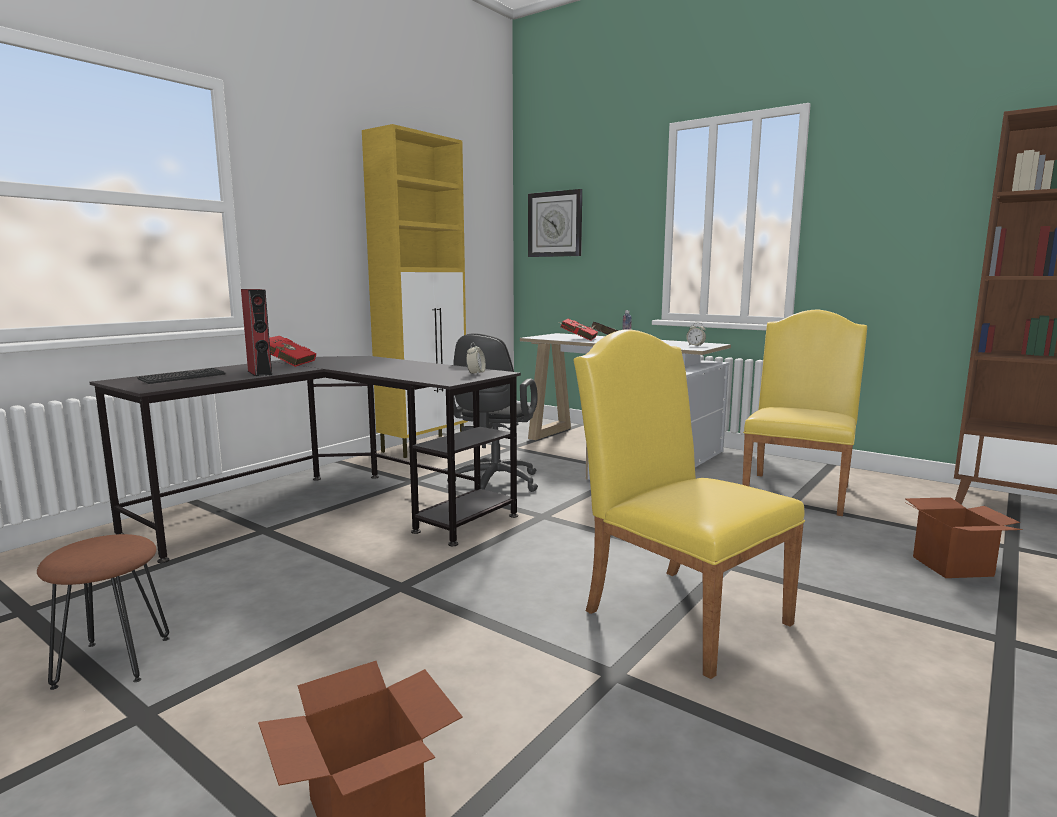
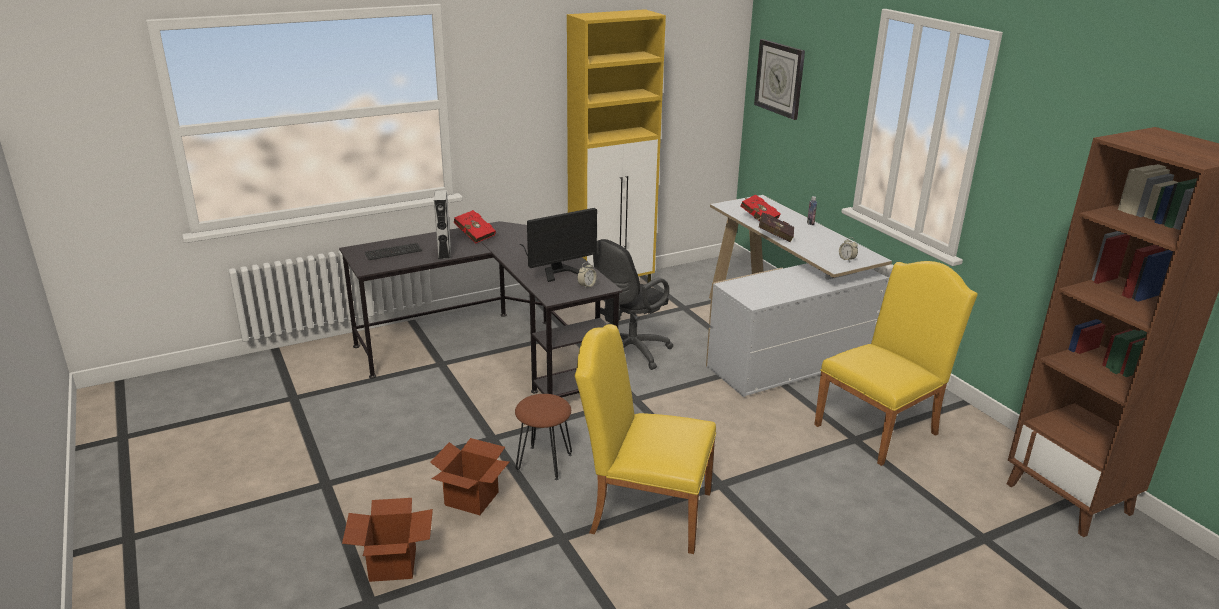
camera: 25 degrees right, 15 degrees up
brown stool [37,534,170,690] -> brown stool moved to [515,394,572,480]
red speaker [241,289,272,377] -> grey speaker [434,190,451,259]
yellow chair [574,329,805,679] -> yellow chair turned 60 degrees counterclockwise [575,324,716,554]
cardboard box [905,497,1023,578] -> cardboard box moved to [430,438,509,515]
none -> monitor [520,208,597,282]

